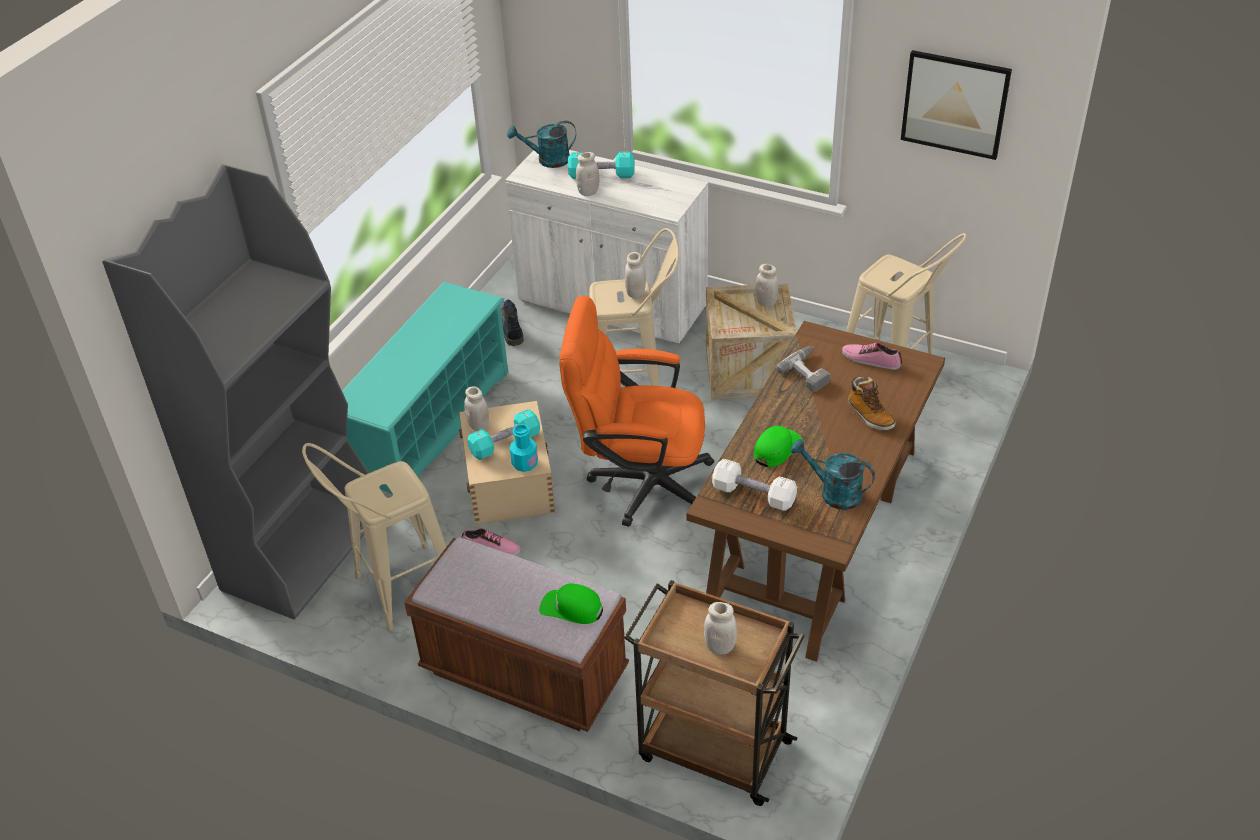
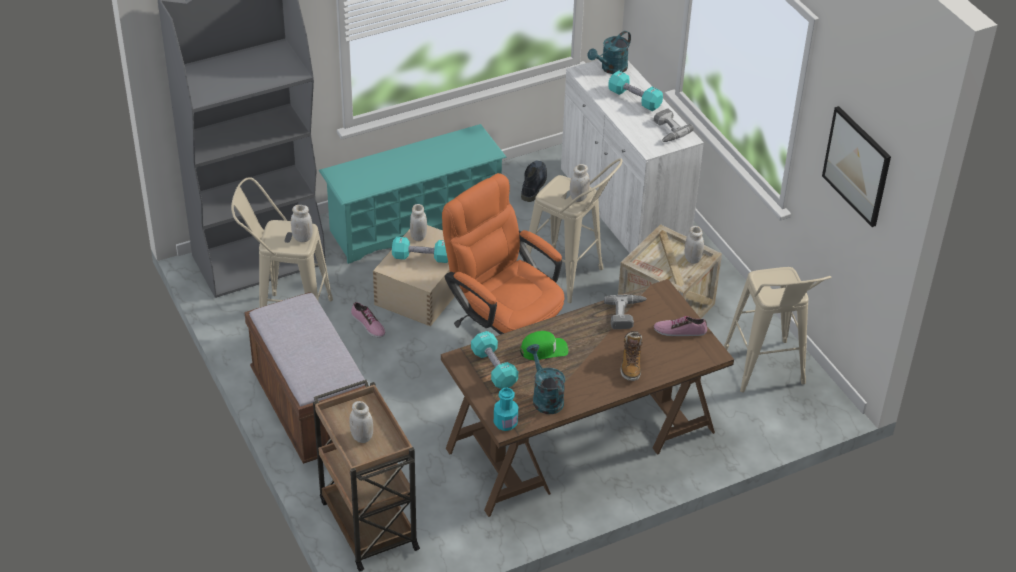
camera: 35 degrees right, 0 degrees up
turquoise watering can [507,121,576,168] -> turquoise watering can turned 75 degrees counterclockwise [588,31,631,74]
turquoise bottle [510,424,538,472] -> turquoise bottle moved to [494,387,518,431]
green cap [539,584,603,624] -> none
white jar [576,152,599,196] -> white jar moved to [291,205,313,242]
white dumbbell [712,459,797,511] -> turquoise dumbbell [471,331,518,389]
shoe [842,343,902,370] -> shoe turned 60 degrees counterclockwise [654,316,707,336]
none -> power drill [654,108,694,142]

